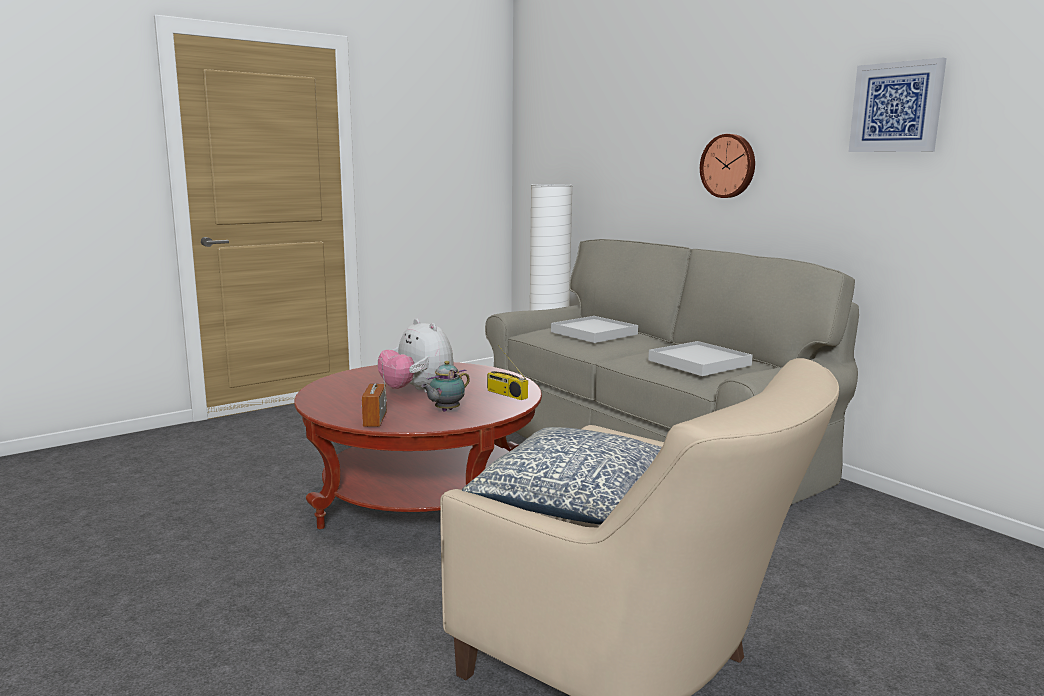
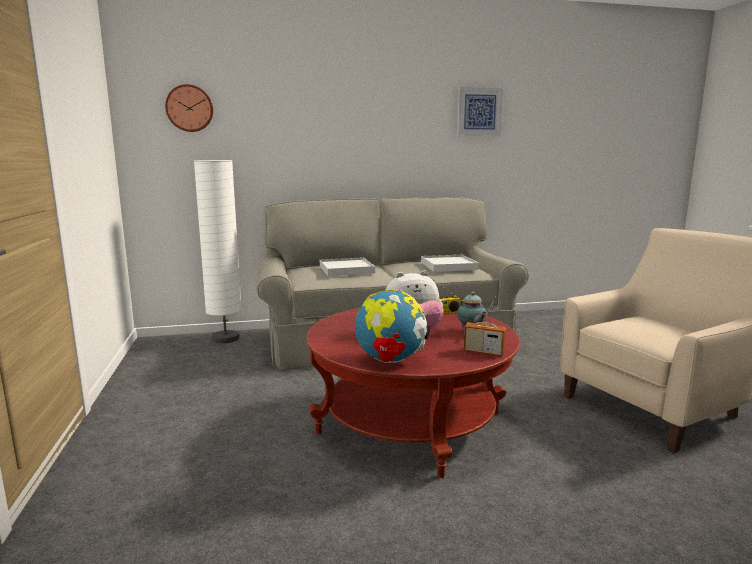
camera: 65 degrees left, 0 degrees up
pillow [462,427,662,525] -> none
wall clock [700,134,755,198] -> wall clock moved to [165,84,213,132]
none -> globe [355,289,430,363]

